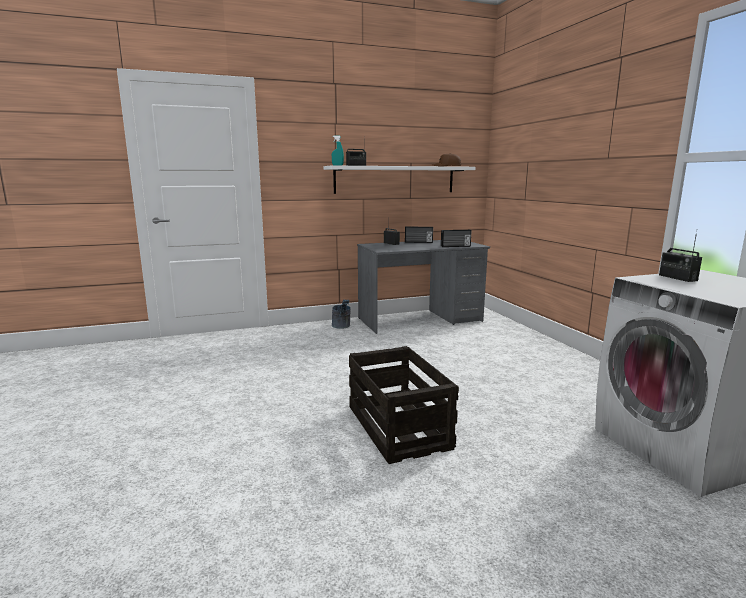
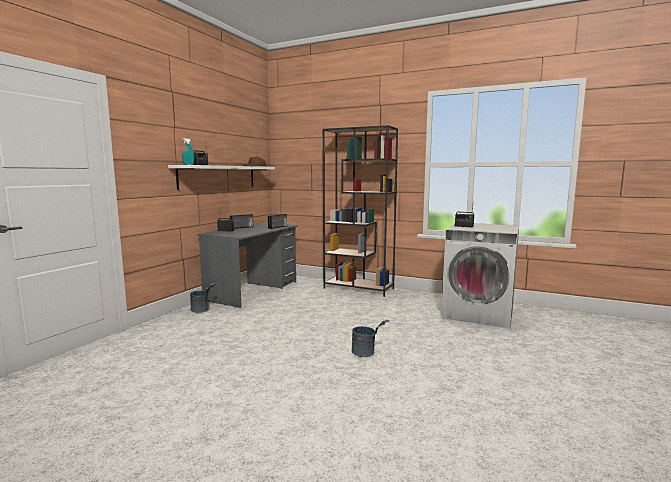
camera: 45 degrees left, 5 degrees down
crate [349,346,459,464] -> grey bucket [352,320,389,357]
none -> bookcase [323,125,398,297]

